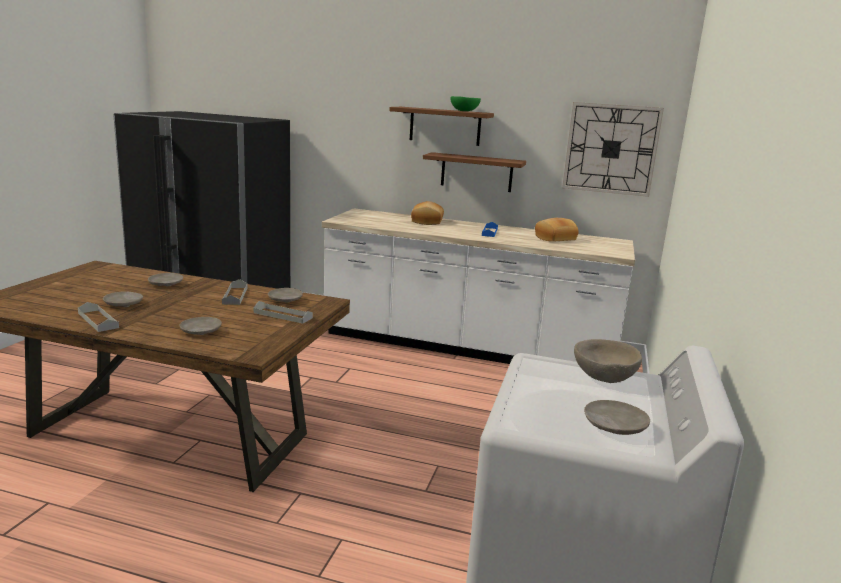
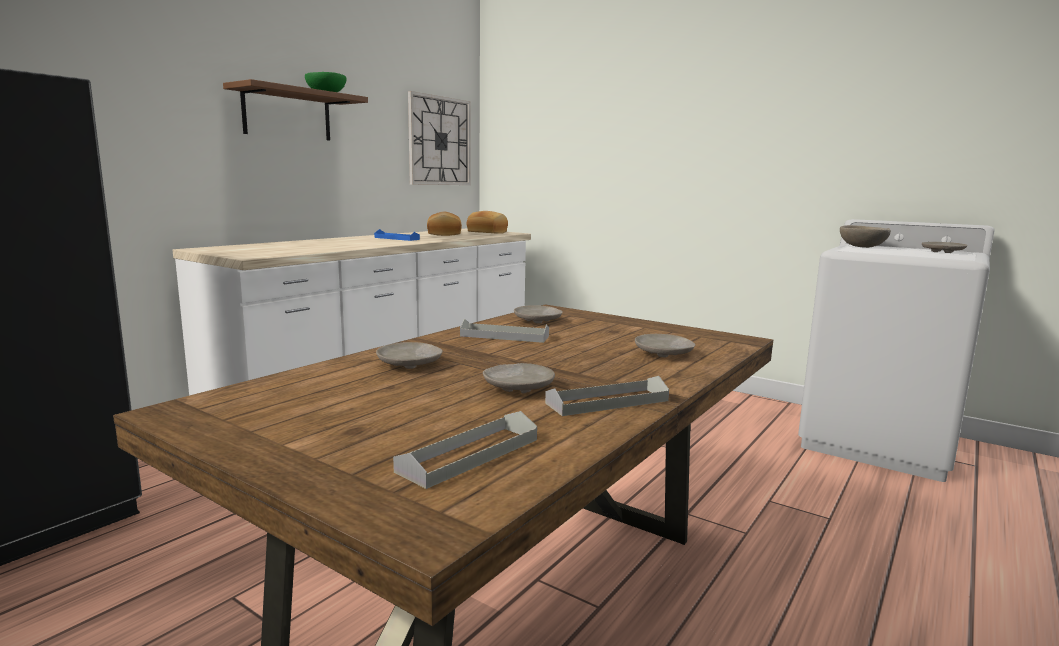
camera: 70 degrees left, 5 degrees down
grey tray [254,301,313,324] -> grey tray moved to [393,411,537,489]
bread [411,201,444,225] -> bread moved to [466,211,508,234]
brown shelf [423,152,526,192] -> none

